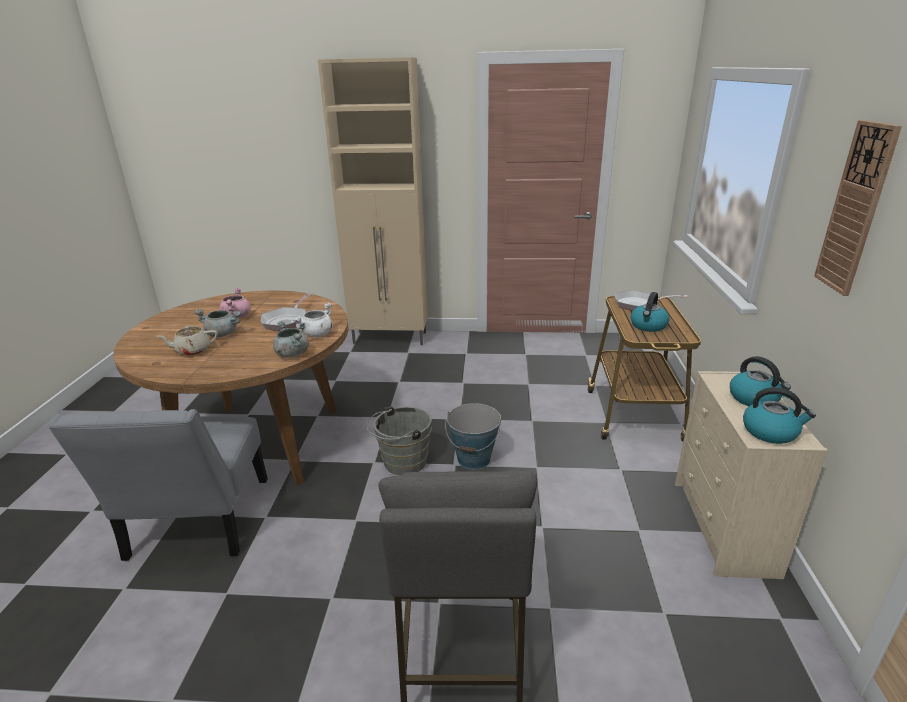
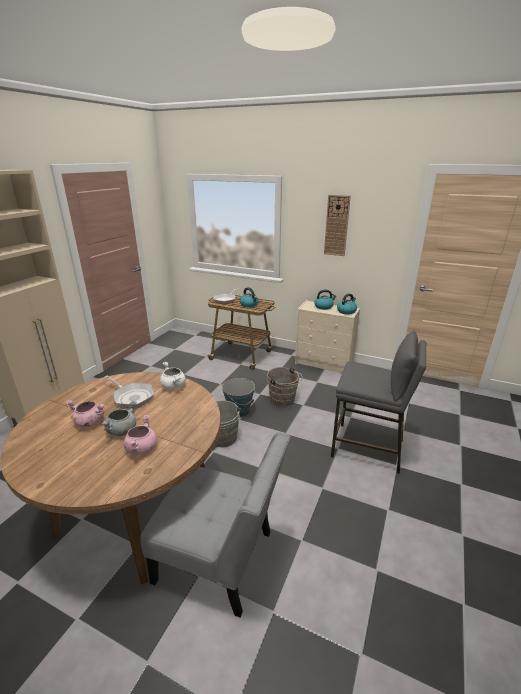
camera: 70 degrees left, 0 degrees up
beige teapot [157,326,218,356] -> pink cooking pot [124,415,157,455]
grey cooking pot [273,321,309,357] -> none
none -> brown bucket [267,367,303,406]

